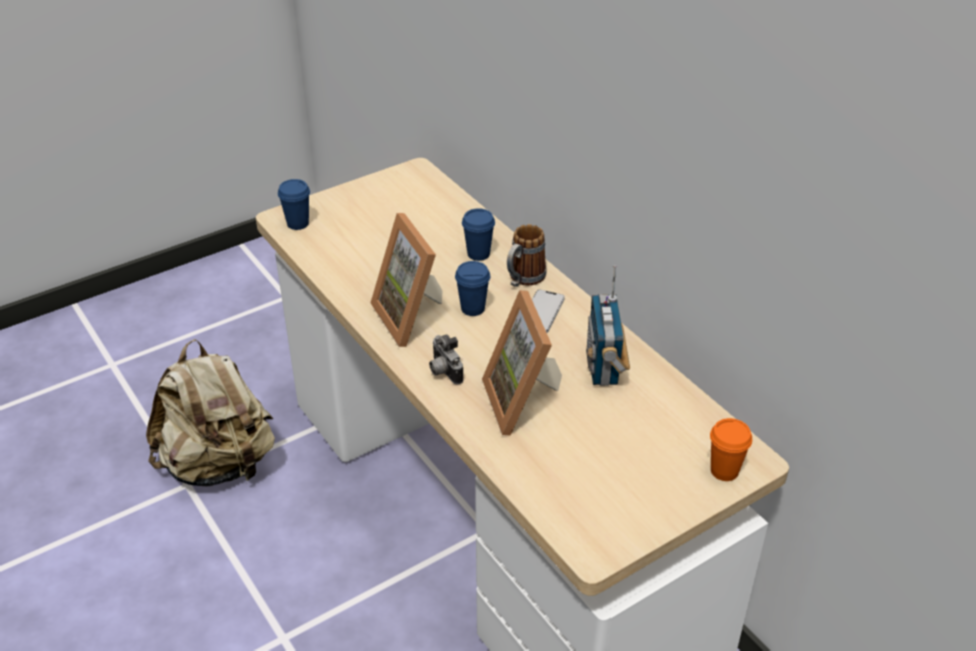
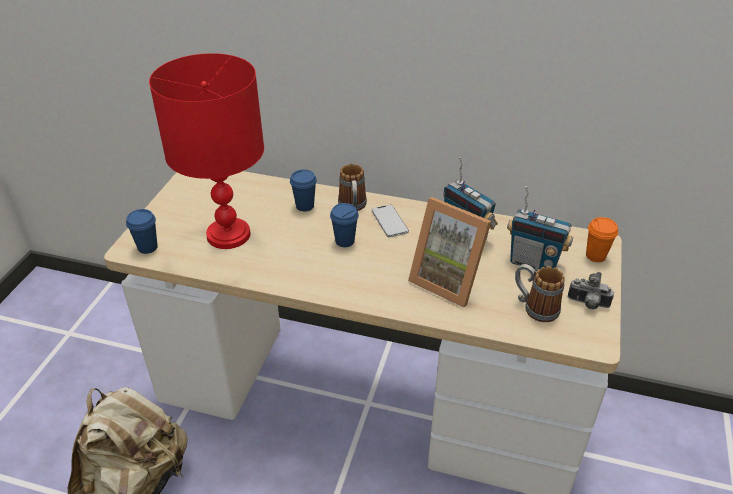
camera: 40 degrees left, 0 degrees up
picture frame [371,213,442,347] -> none
camera [429,334,464,384] -> camera moved to [568,272,614,309]
none -> red table lamp [149,53,264,249]
none -> radio [507,186,573,271]
none -> mug [515,264,565,322]

